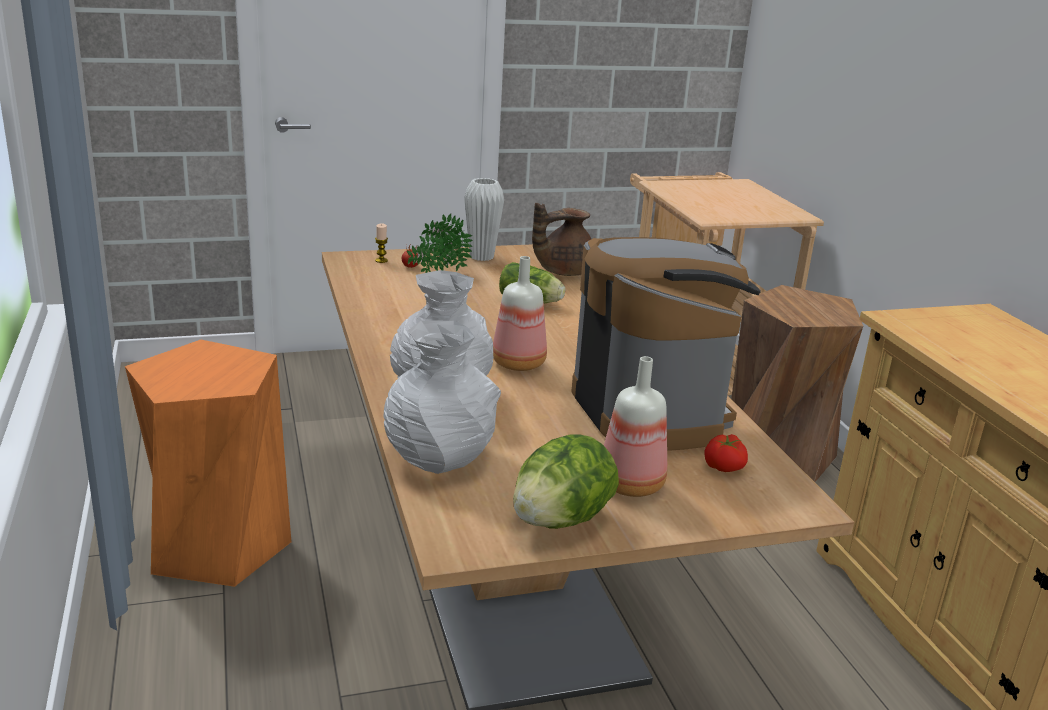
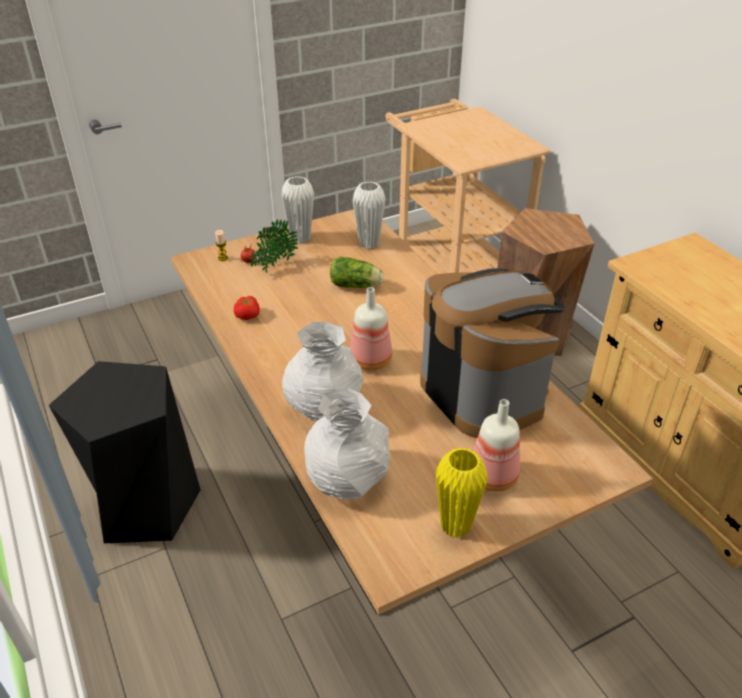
camera: 10 degrees left, 15 degrees up
orange stool [125,340,291,587] -> black stool [49,361,201,543]
lettuce [513,434,619,529] -> yellow vase [436,447,488,538]
brown teapot [532,203,591,276] -> white vase [352,181,386,249]
tomato [705,434,748,472] -> tomato moved to [234,296,260,320]

